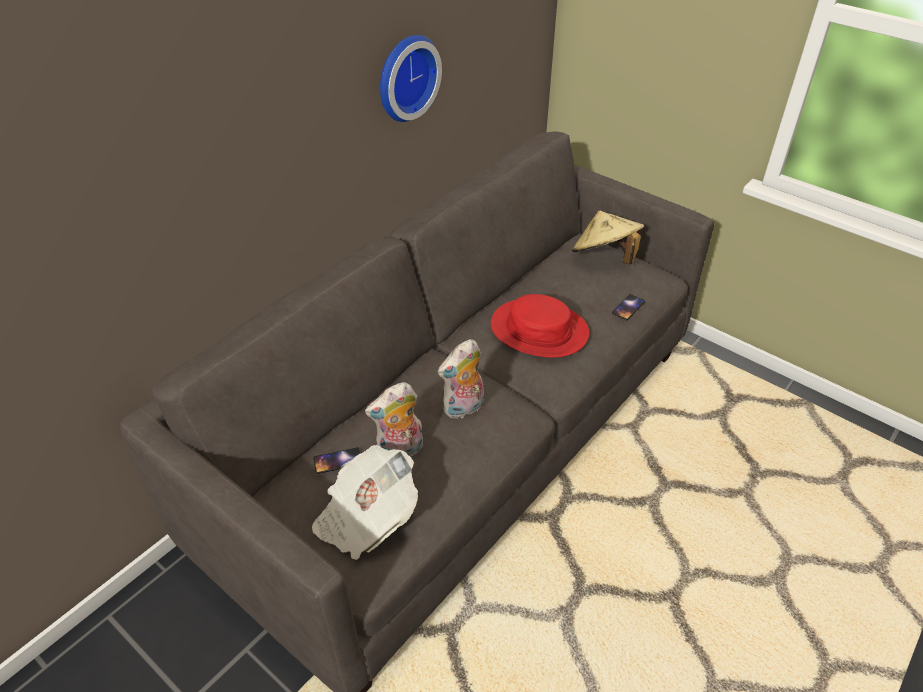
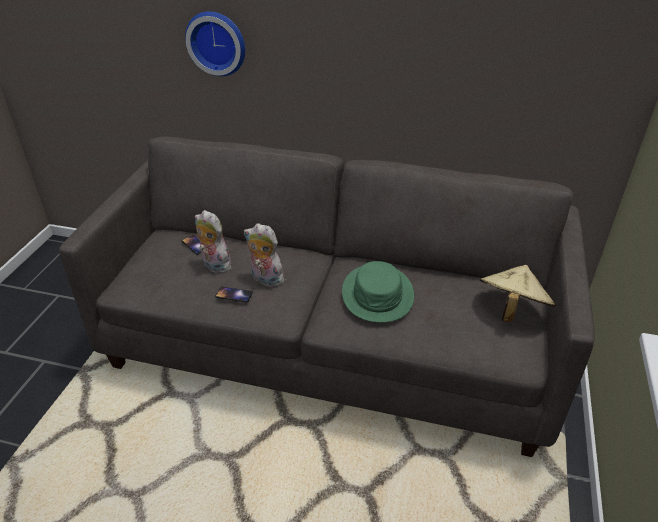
camera: 65 degrees right, 5 degrees down
newspaper [312,445,418,560] -> none
wall clock [380,35,442,122] -> wall clock moved to [185,11,245,76]
red hat [491,294,589,357] -> green hat [342,261,414,323]
phone [612,294,645,320] -> phone moved to [215,287,253,302]

